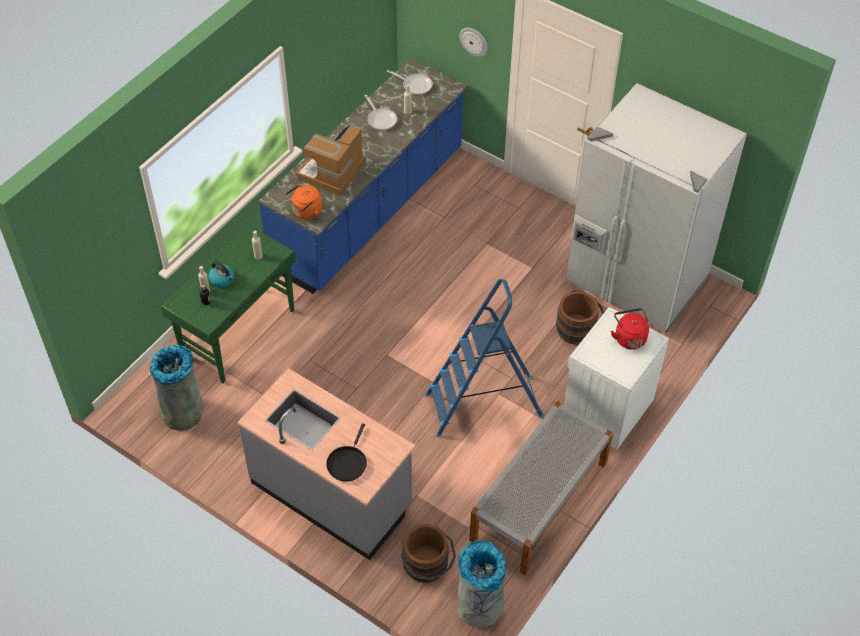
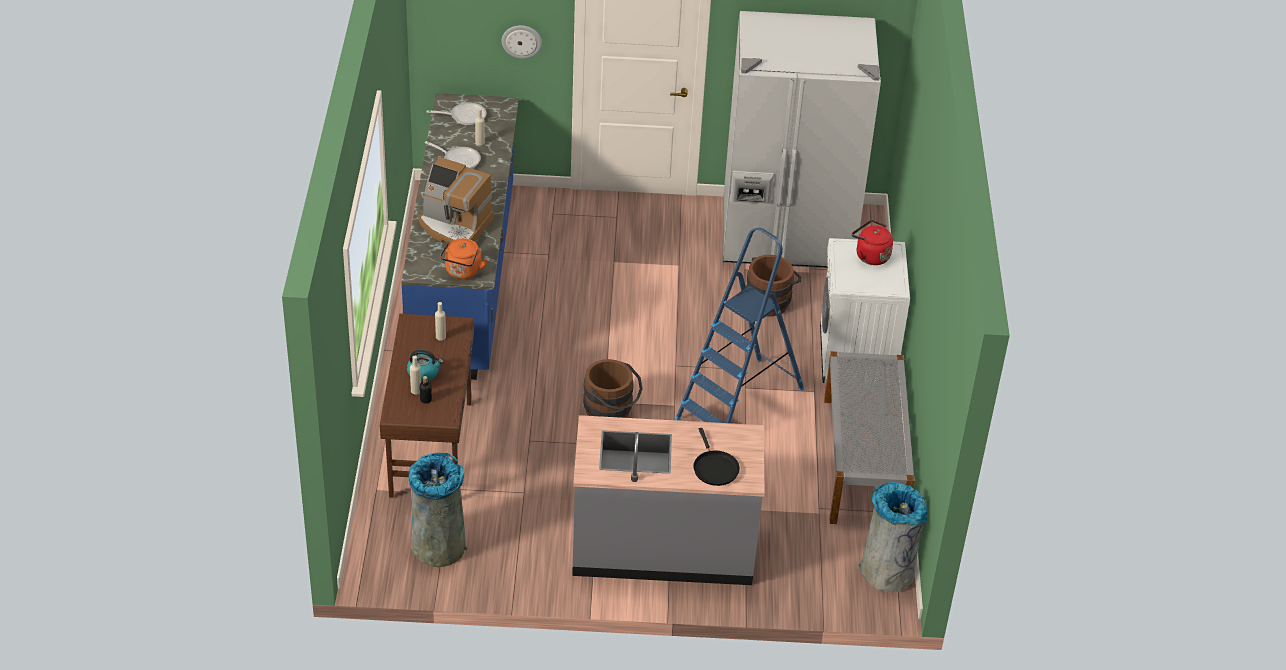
camera: 35 degrees left, 10 degrees down
green console table [161,224,296,383] -> brown console table [380,314,474,498]
coffee machine [296,124,365,196] -> coffee machine turned 60 degrees counterclockwise [418,157,494,243]
brown bucket [401,524,456,583] -> brown bucket moved to [583,359,643,418]

